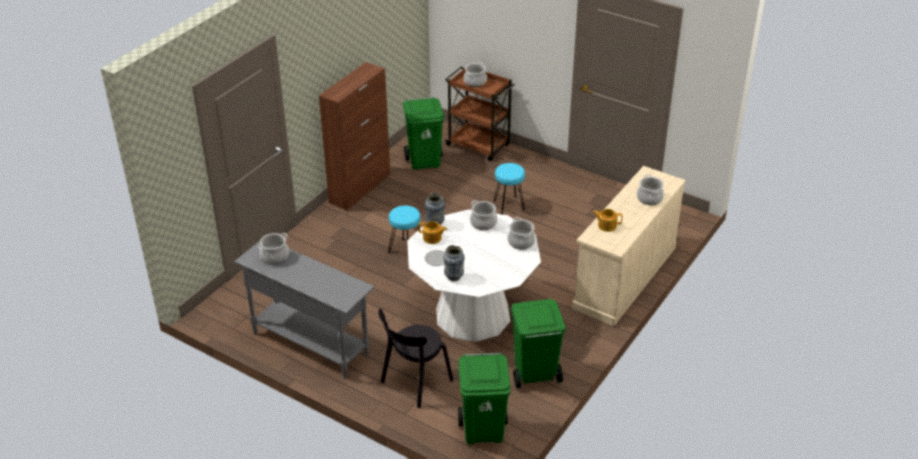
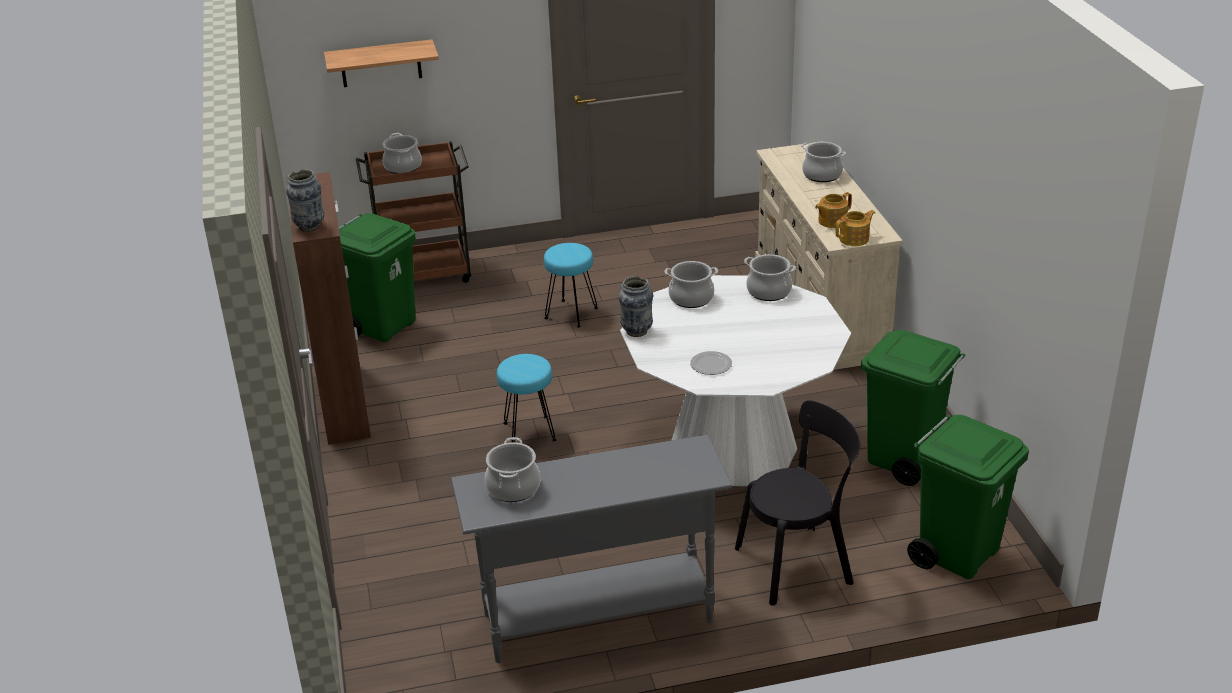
camera: 45 degrees left, 5 degrees down
black chair [378,309,453,408] -> black chair turned 105 degrees counterclockwise [735,400,860,606]
teapot [418,221,447,244] -> teapot moved to [835,210,875,246]
vase [443,245,465,281] -> vase moved to [286,169,324,232]
none -> shelf [324,39,439,87]

